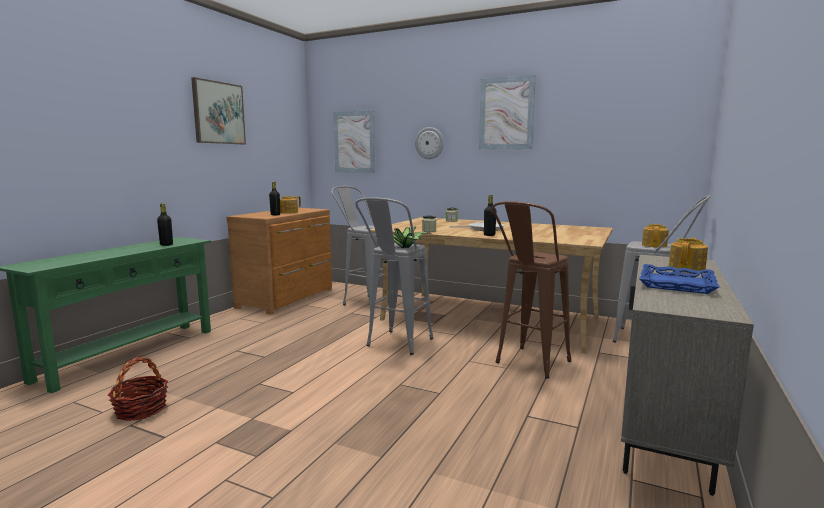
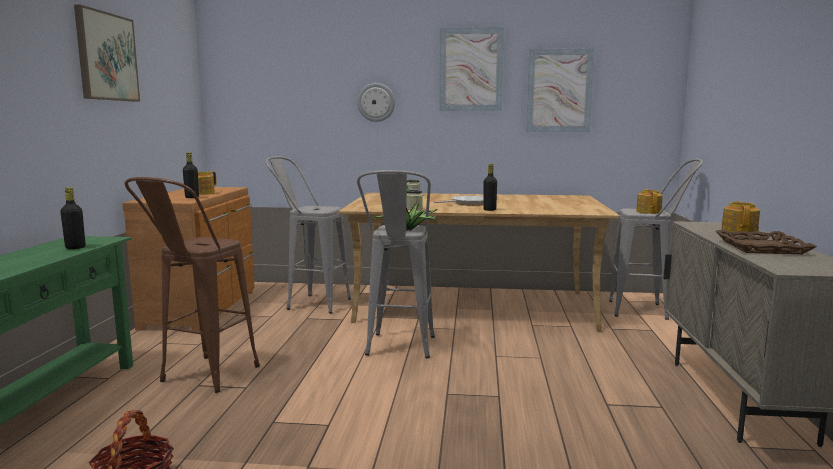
camera: 20 degrees left, 0 degrees up
picture [333,110,375,173] -> picture moved to [526,48,595,132]
brown stool [492,201,571,379] -> brown stool moved to [124,177,260,393]
blue tray [639,264,720,294] -> brown tray [715,230,817,254]

